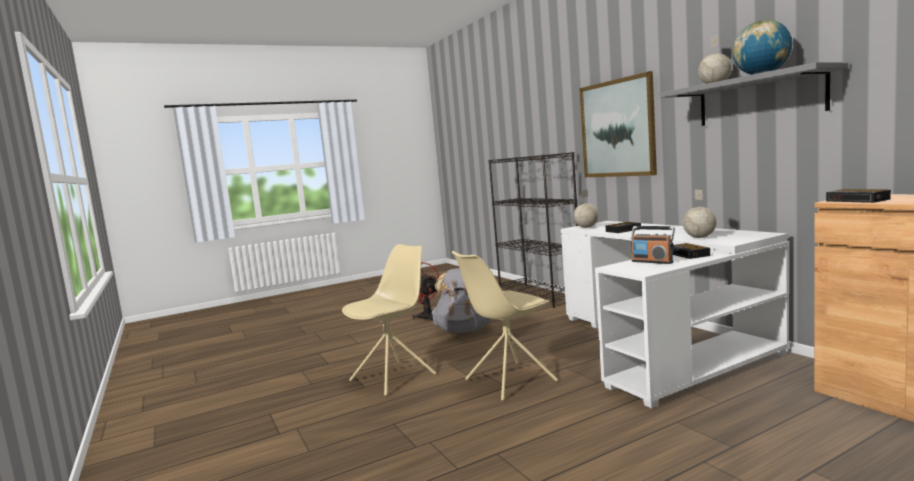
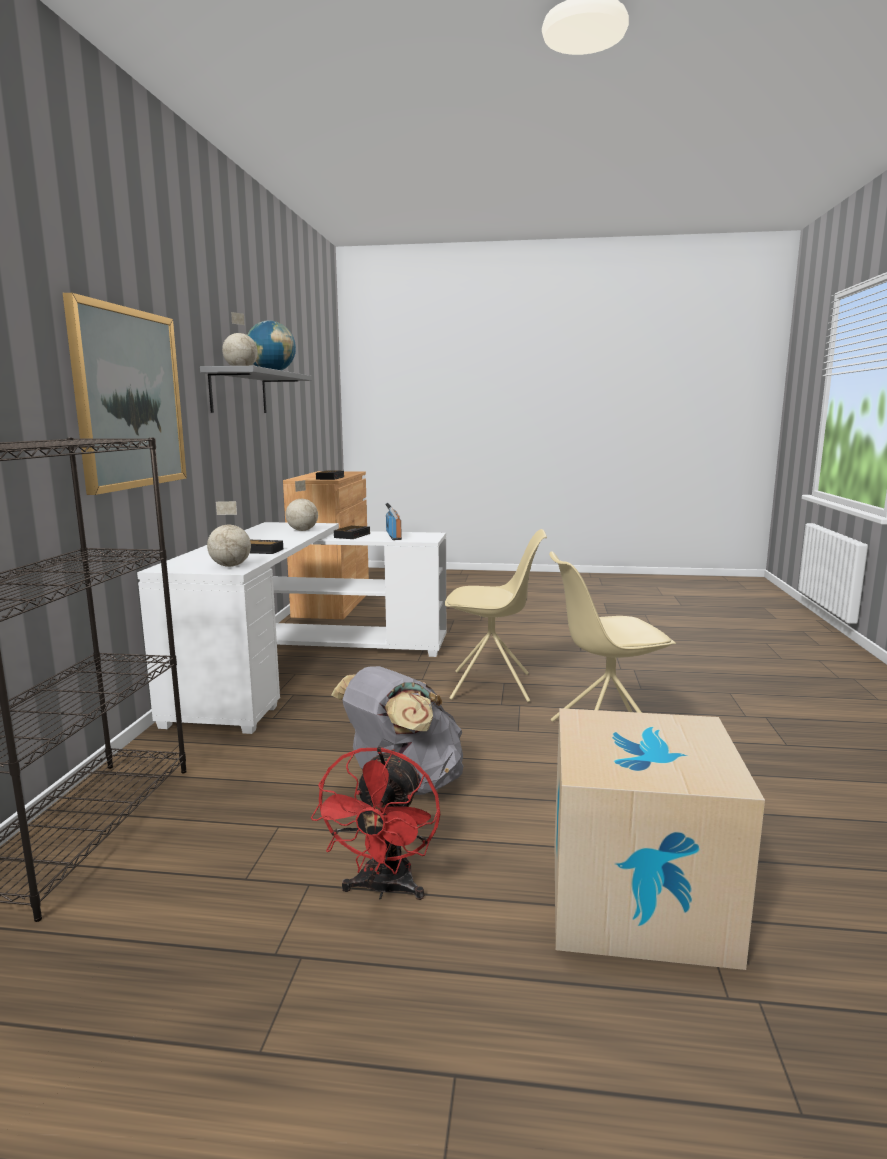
camera: 145 degrees left, 5 degrees up
none -> cardboard box [555,708,765,970]

